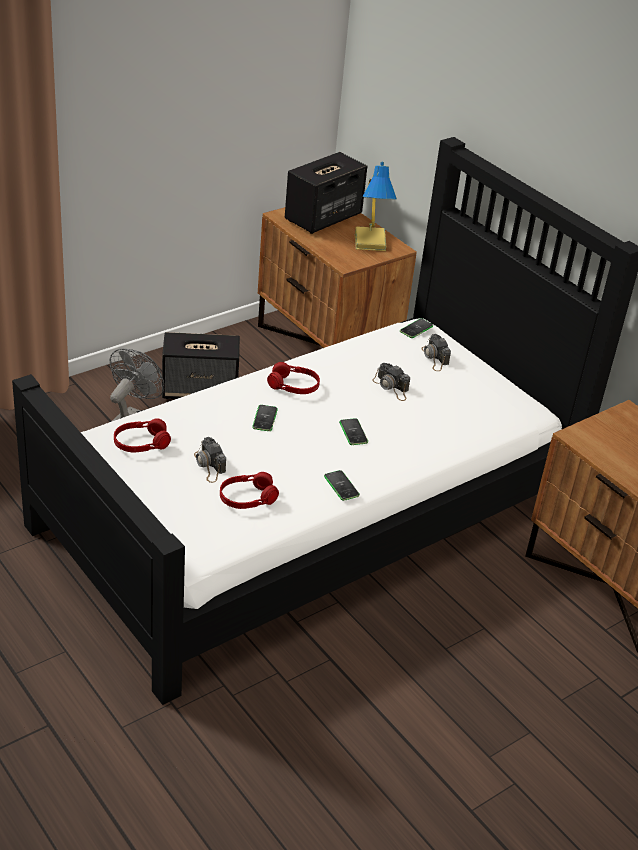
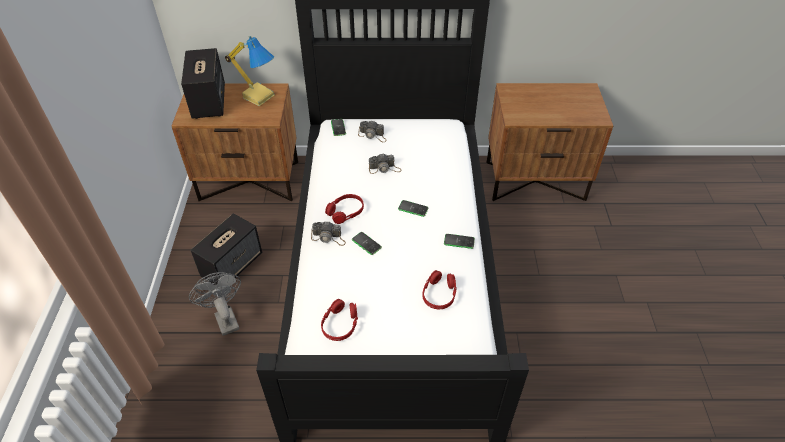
camera: 50 degrees left, 10 degrees up
camera [194,437,226,483] -> camera moved to [311,221,346,246]

